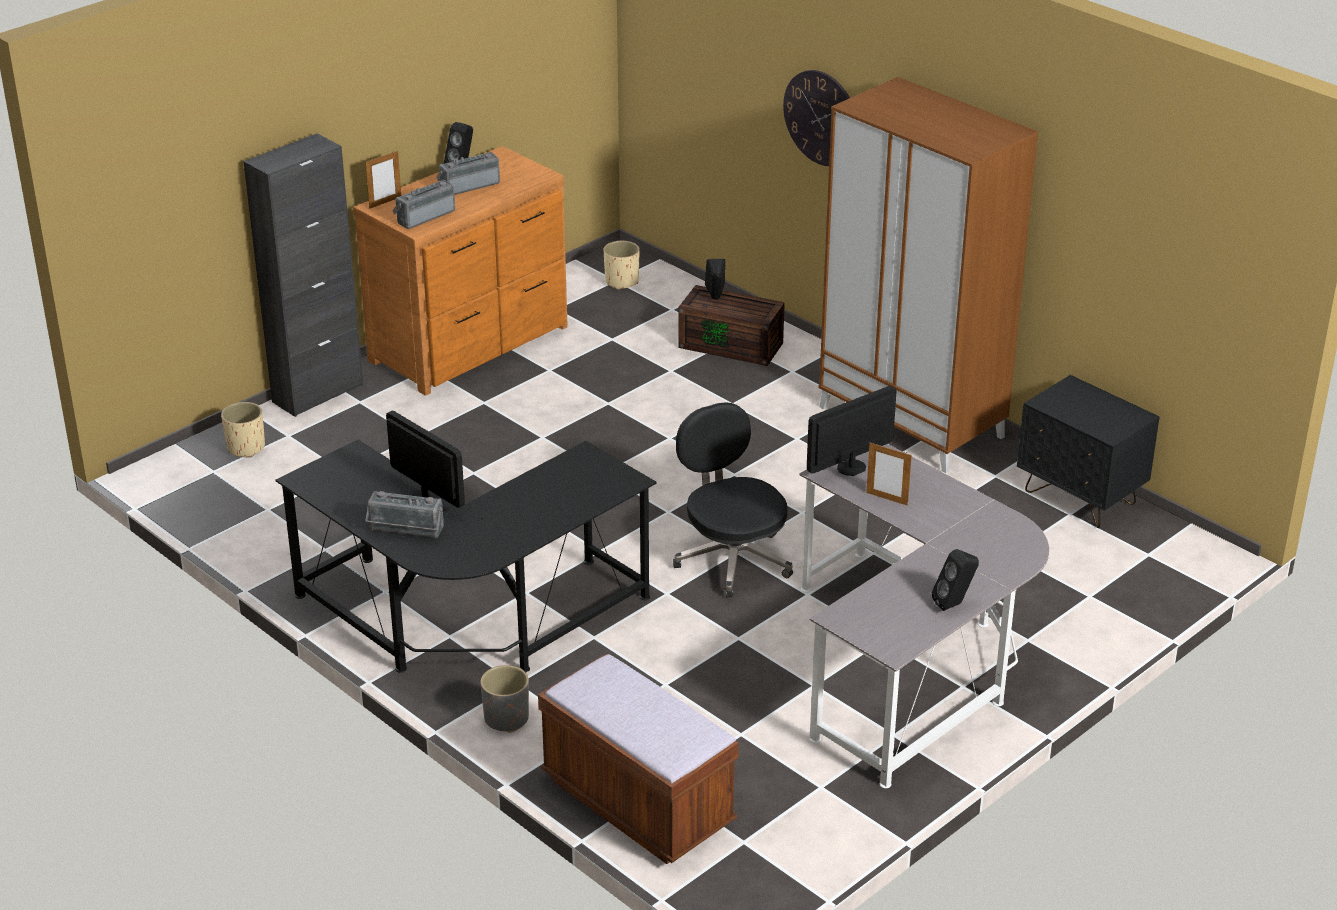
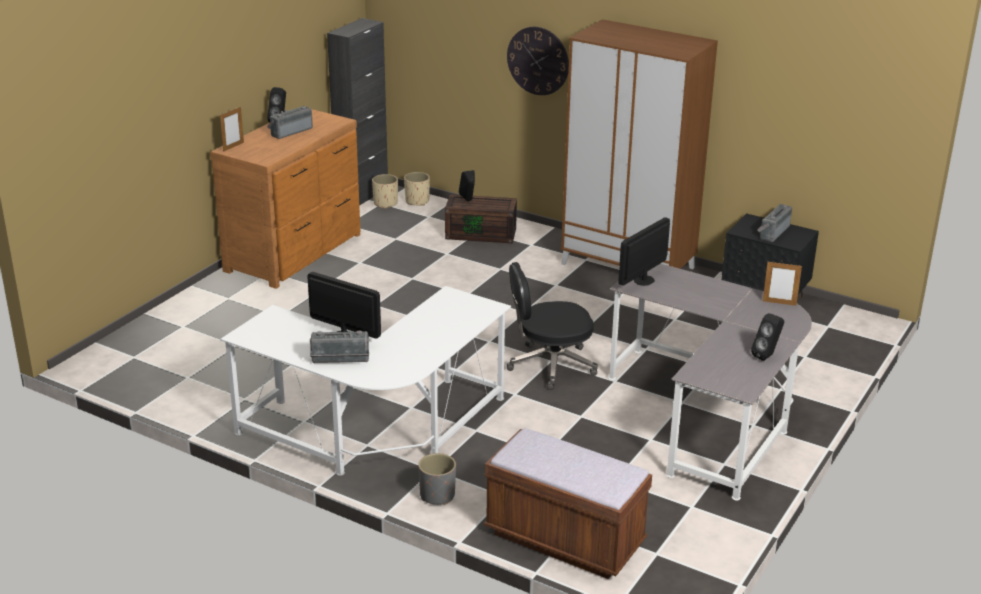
camera: 15 degrees left, 5 degrees down
beige planter [221,402,265,458] -> beige planter moved to [404,172,430,206]
black cabinet [243,133,363,417] -> black cabinet moved to [327,18,388,206]
black desk [276,439,657,673] -> white desk [220,286,511,476]
radio [392,180,455,229] -> radio moved to [757,204,792,242]
black office chair [673,402,793,598] -> black office chair turned 60 degrees counterclockwise [507,262,598,390]
picture frame [866,442,912,506] -> picture frame moved to [763,261,802,306]

